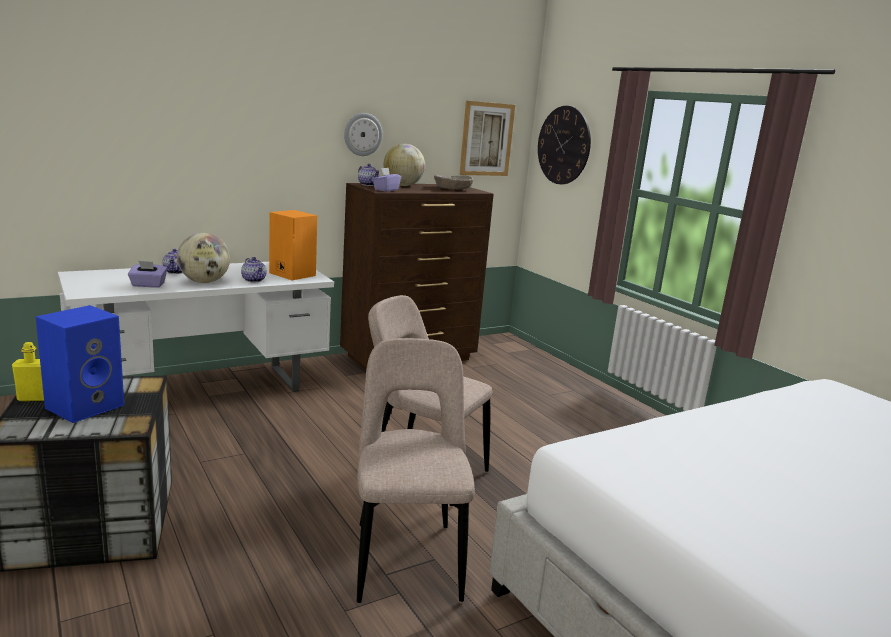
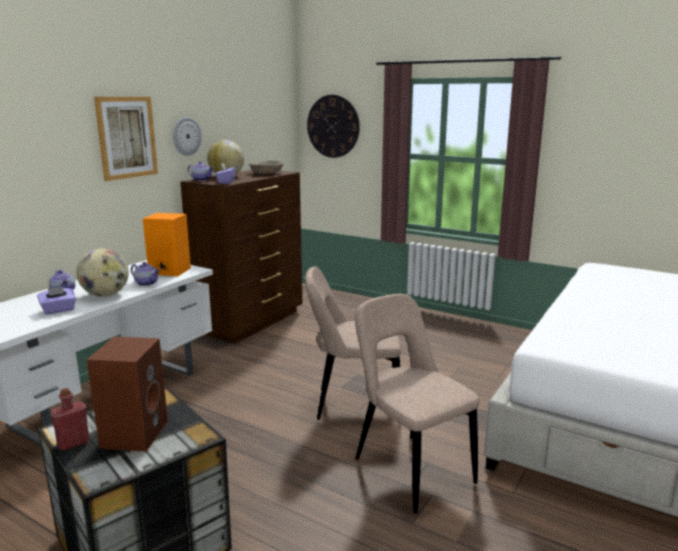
camera: 25 degrees left, 0 degrees up
yellow bottle [12,342,44,401] -> red bottle [50,388,90,451]
blue speaker [36,305,124,423] -> brown speaker [87,336,168,452]
picture [460,101,515,176] -> picture moved to [94,97,158,181]

